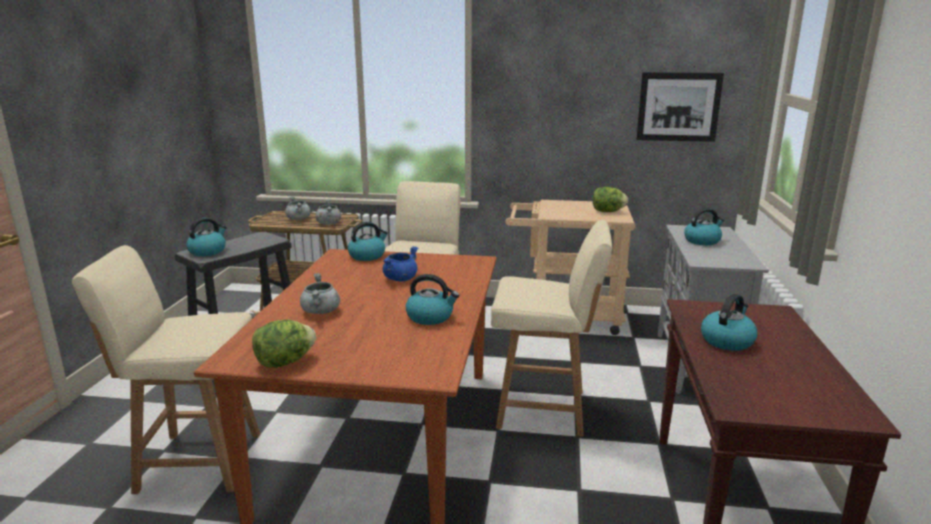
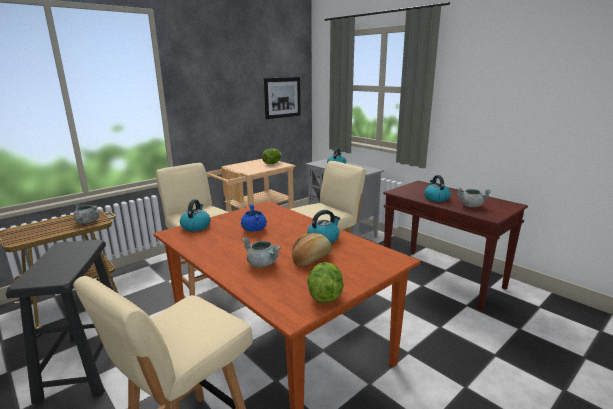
camera: 50 degrees left, 0 degrees up
kettle [186,218,227,256] -> none
grey cooking pot [285,196,311,220] -> grey cooking pot moved to [456,187,492,208]
none -> bread [292,233,332,266]

